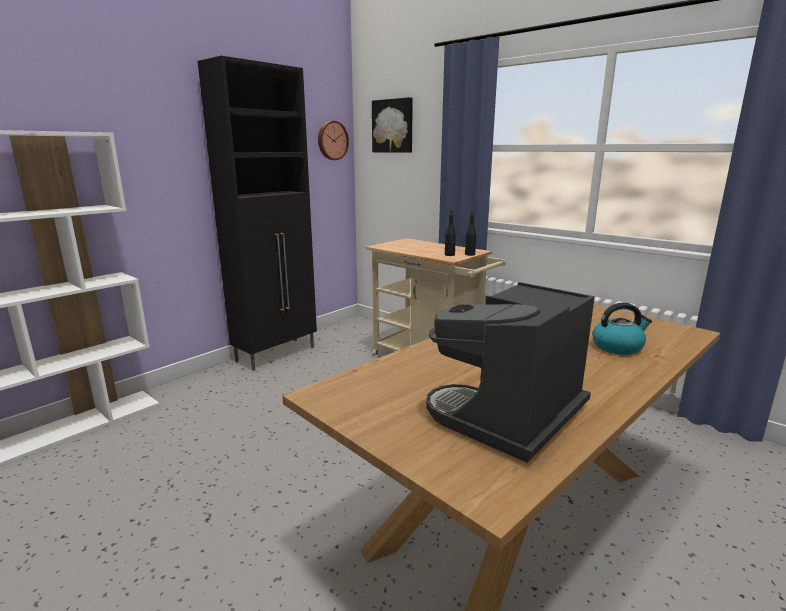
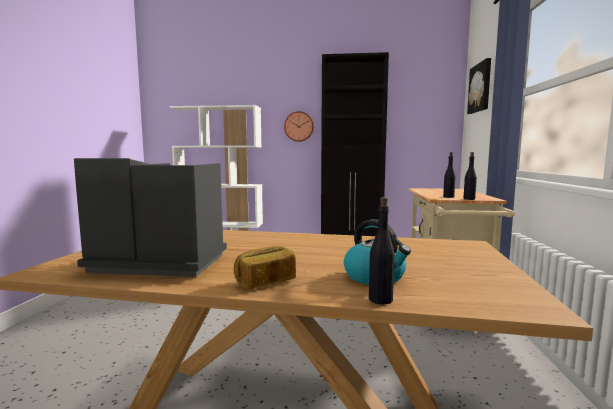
camera: 55 degrees right, 10 degrees down
wall clock [318,121,349,160] -> wall clock moved to [284,111,314,142]
none -> bread [234,246,296,289]
none -> black bottle [369,197,395,304]

